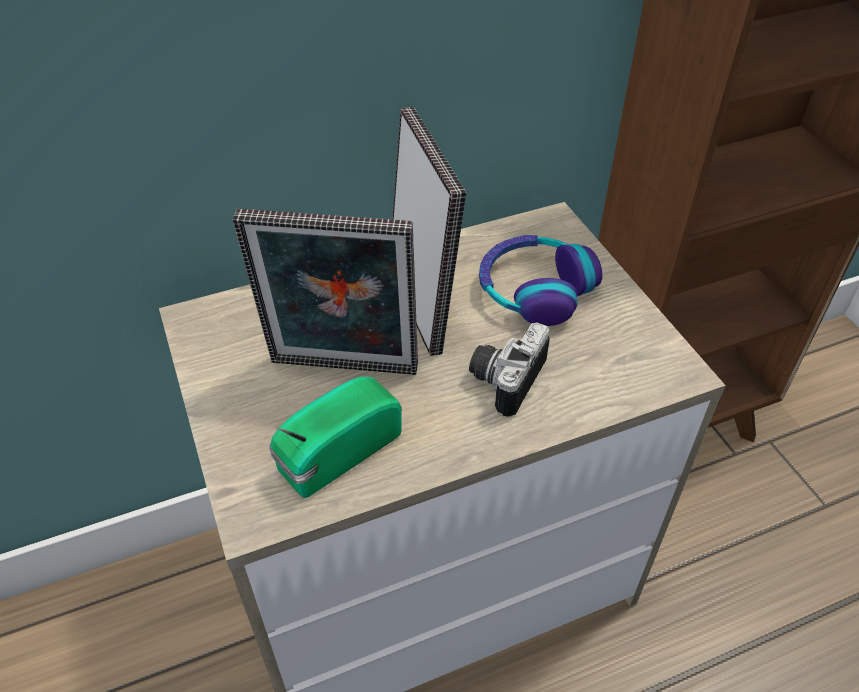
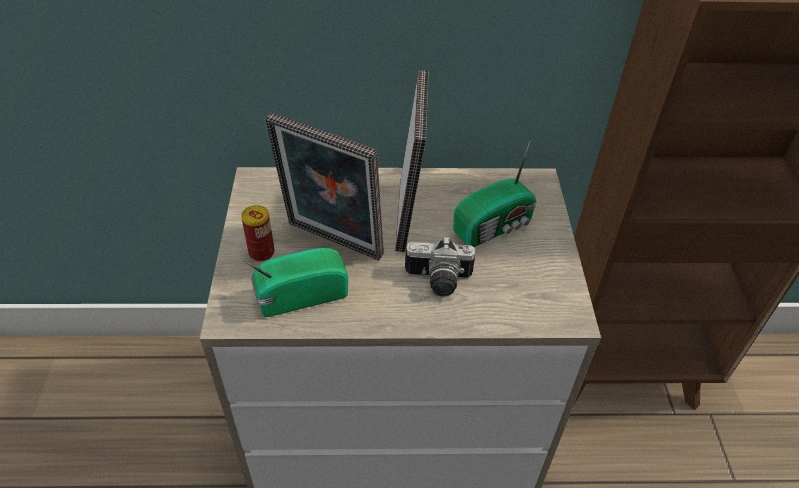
camera: 20 degrees right, 0 degrees up
camera [469,323,550,418] -> camera turned 135 degrees counterclockwise [405,236,475,296]
headphones [479,235,603,326] -> radio [453,141,537,247]
none -> can [241,205,275,262]

